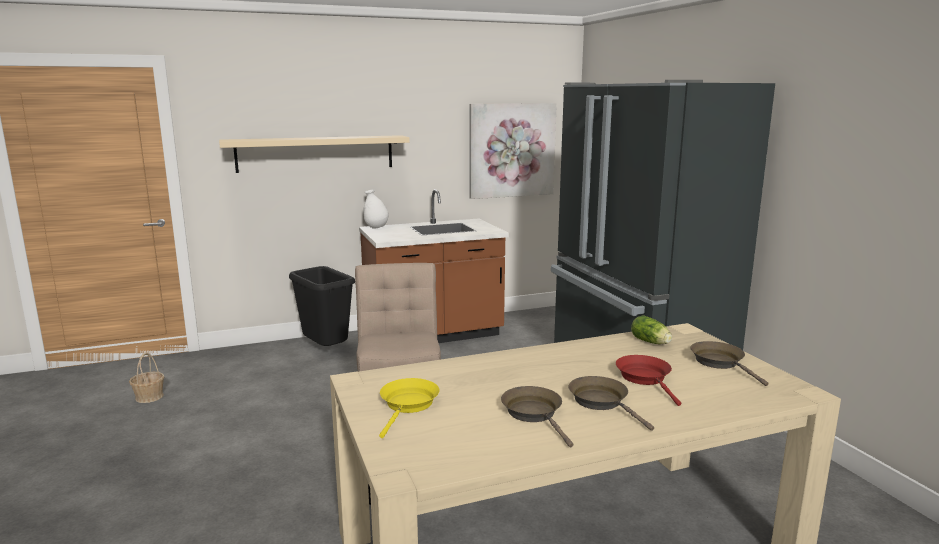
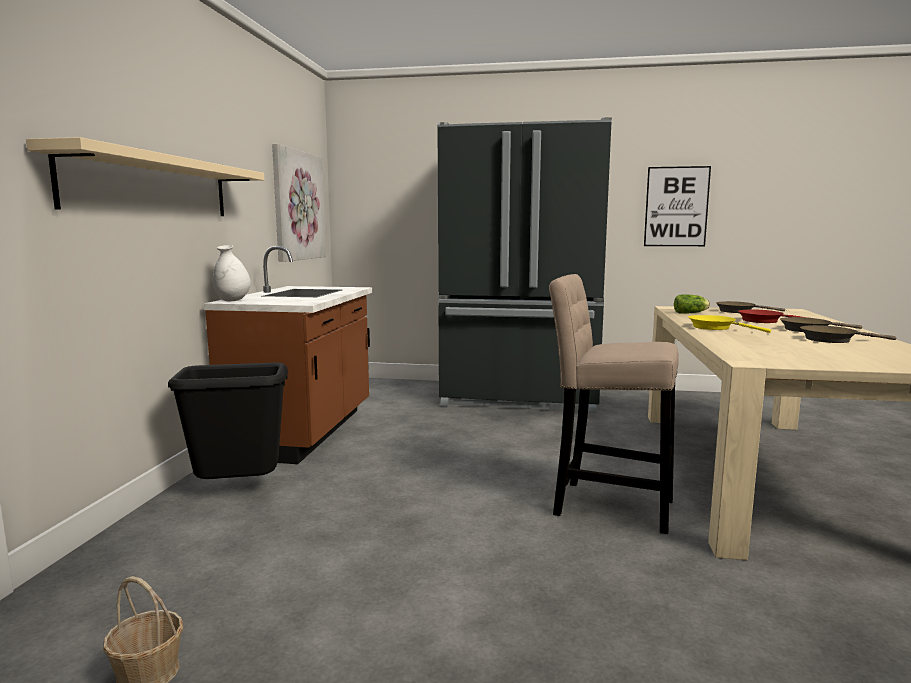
camera: 60 degrees left, 5 degrees down
yellow frying pan [379,378,440,438] -> yellow frying pan moved to [689,315,771,333]
none -> picture [644,166,711,246]

